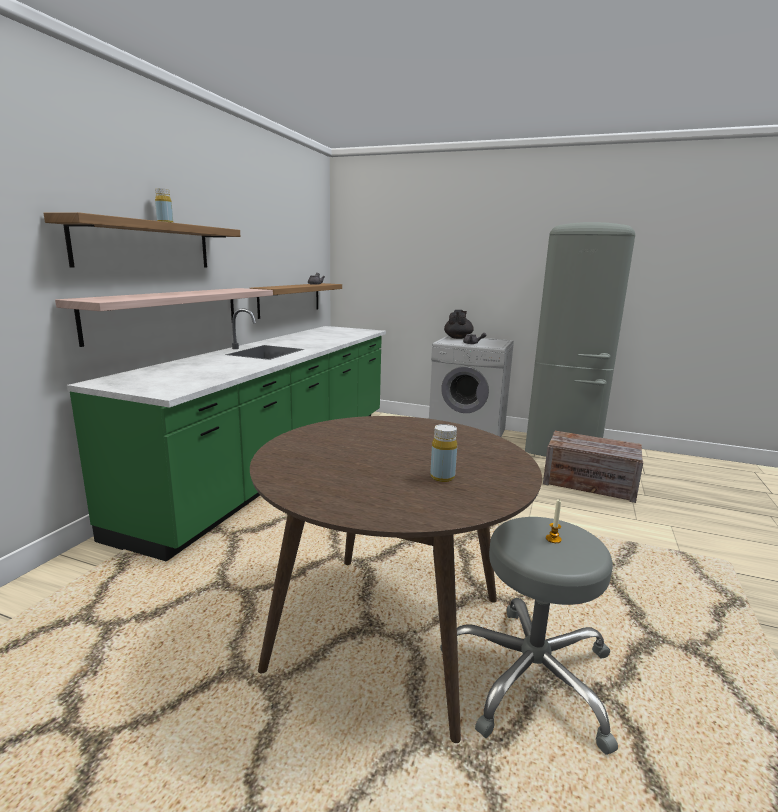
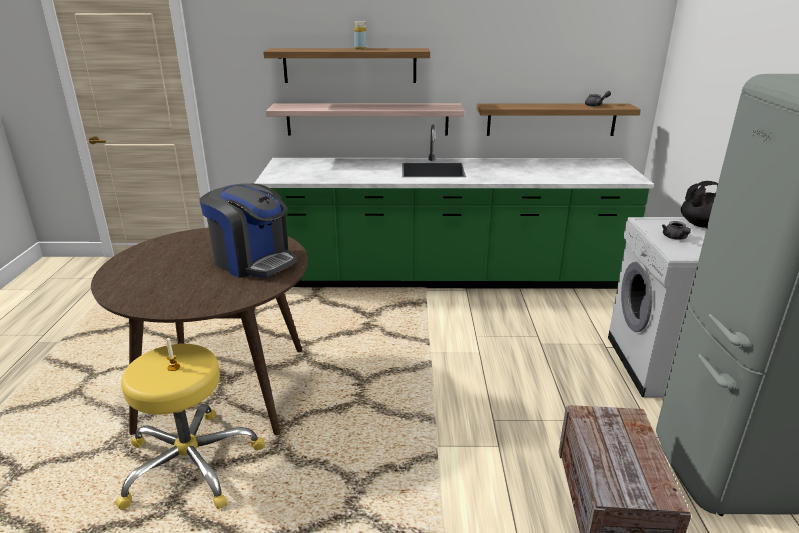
camera: 70 degrees right, 10 degrees up
yellow bottle [430,424,457,482] -> none
grey stool [440,517,618,755] -> yellow stool [115,344,265,510]
none -> coffee machine [200,183,297,278]

